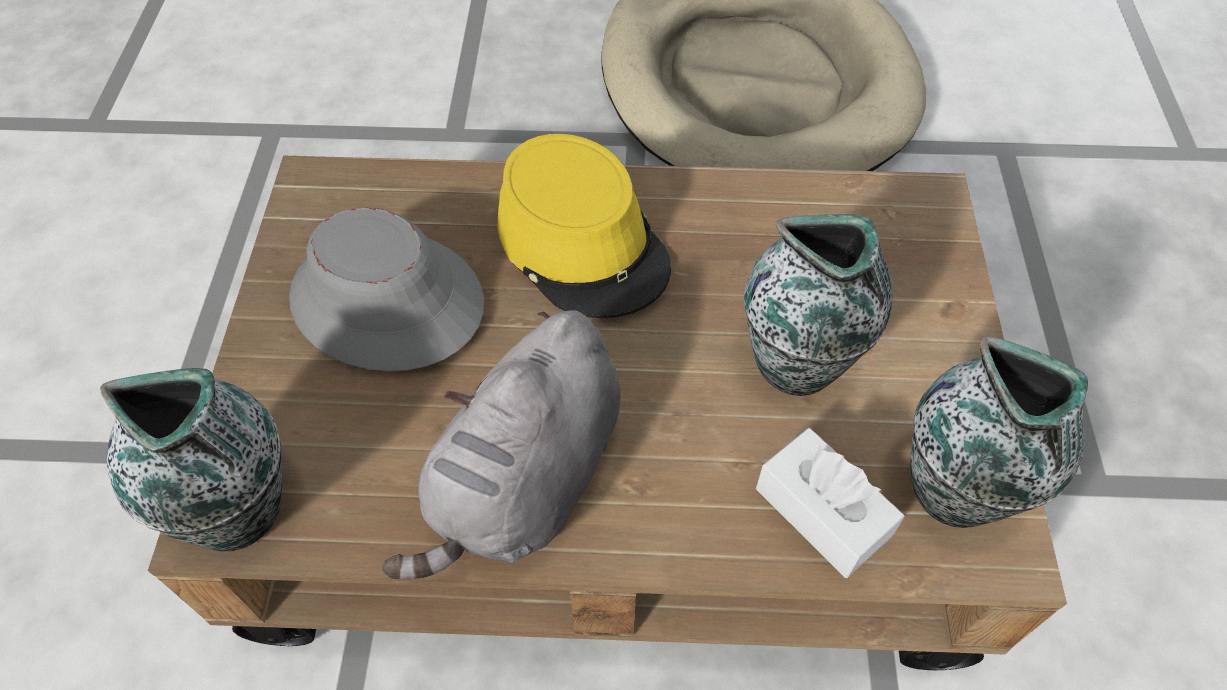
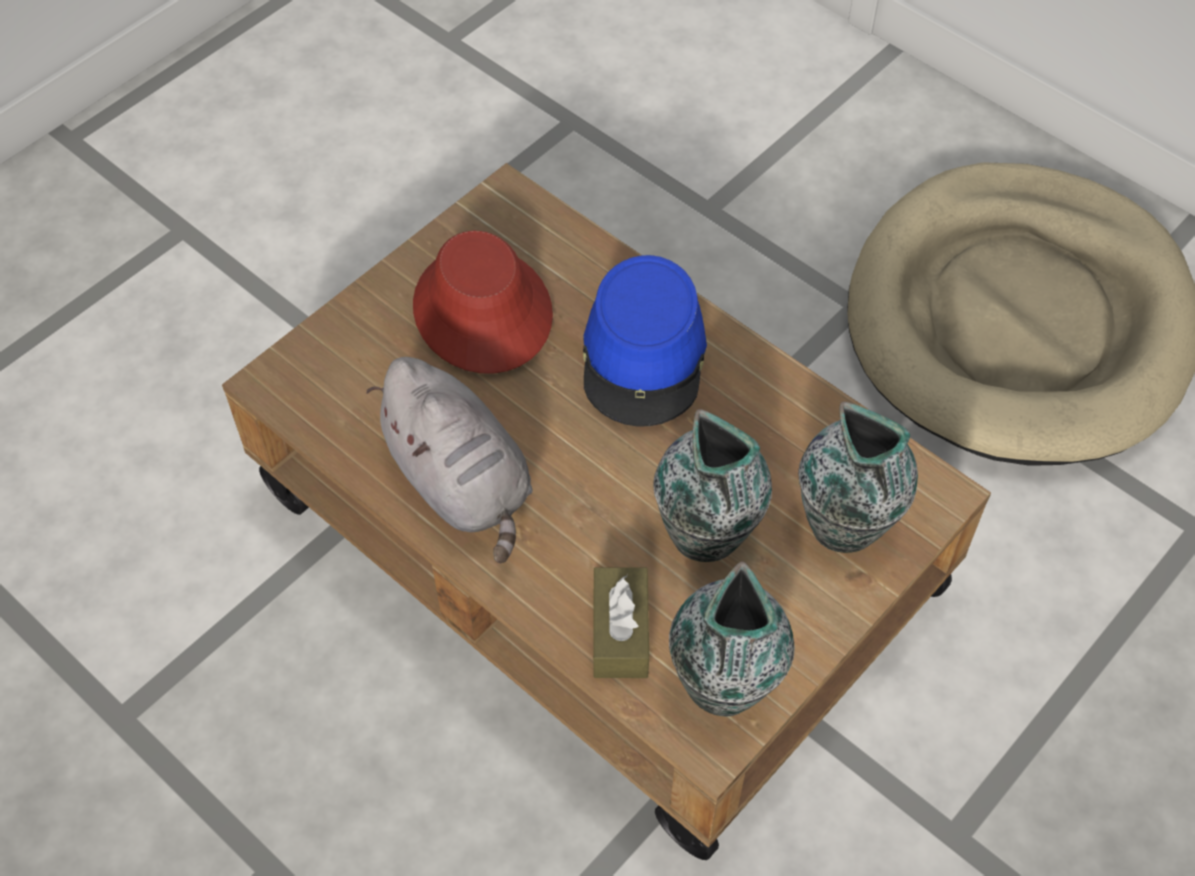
camera: 40 degrees right, 0 degrees up
vase [100,368,282,552] -> vase moved to [798,401,918,553]
grey hat [289,207,484,372] -> red hat [413,231,553,374]
grey plush toy [382,310,621,580] -> grey plush toy turned 105 degrees counterclockwise [366,357,533,563]
yellow hat [497,134,671,318] -> blue hat [583,255,707,426]
white tissue box [756,428,904,578] -> brown tissue box [593,567,649,678]

